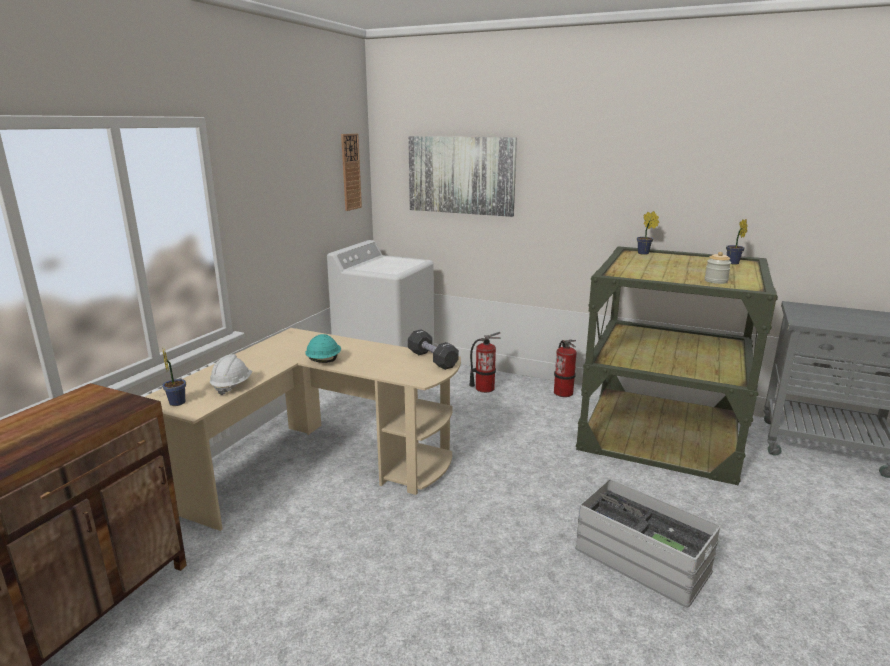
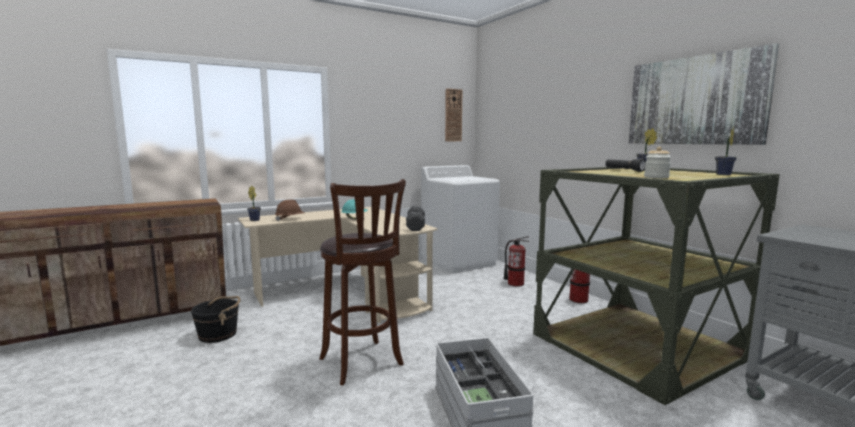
camera: 35 degrees right, 10 degrees down
white hard hat [210,354,252,395] -> brown hard hat [275,199,305,221]
picture [408,136,517,217] -> picture moved to [628,43,779,145]
none -> black bucket [191,296,241,343]
none -> brown stool [319,179,406,385]
none -> black flashlight [605,158,646,172]

